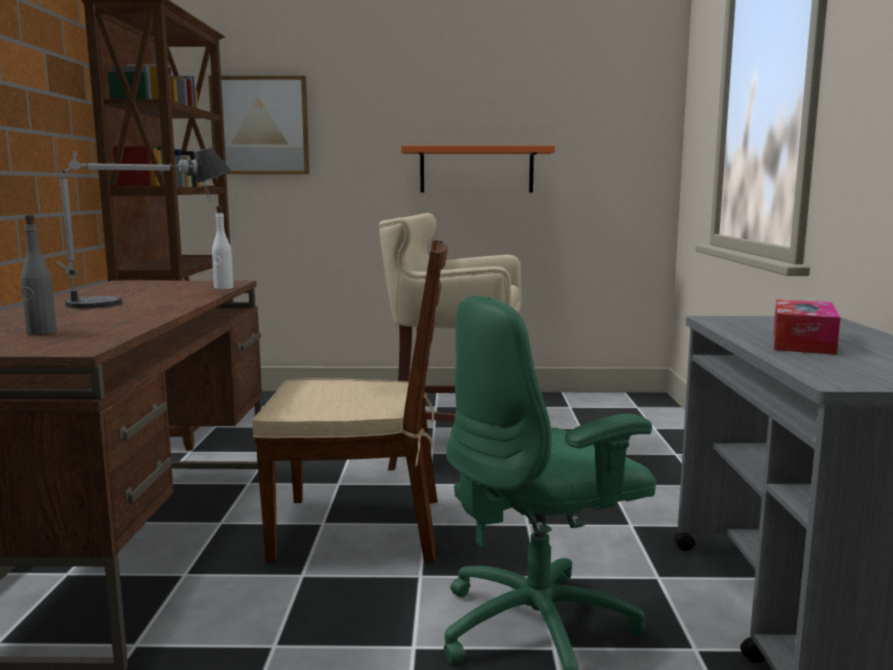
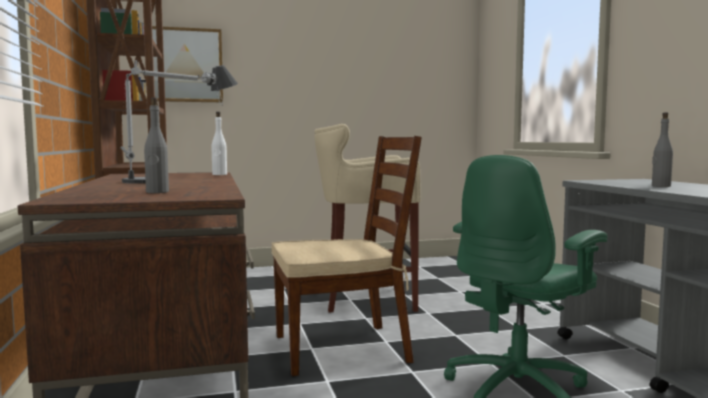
camera: 15 degrees left, 5 degrees down
orange shelf [401,145,555,193] -> none
tissue box [773,299,841,355] -> grey bottle [652,112,673,187]

